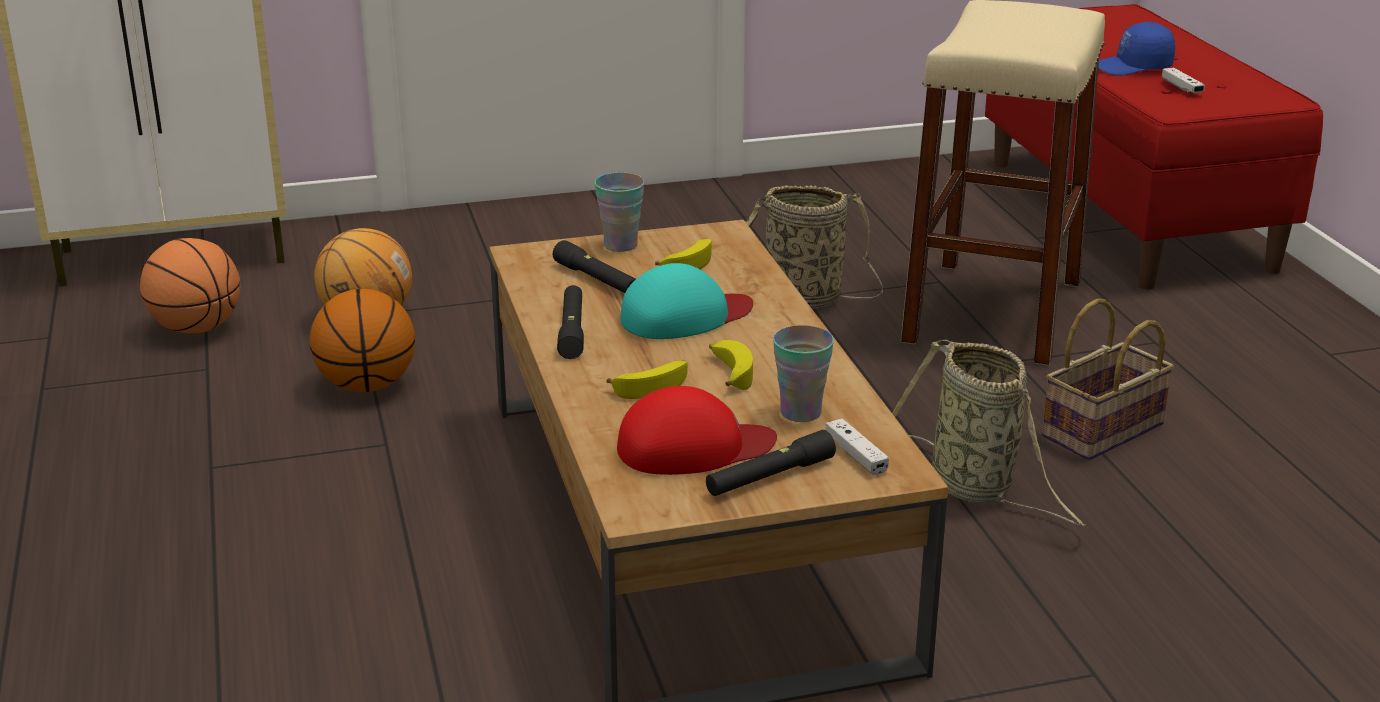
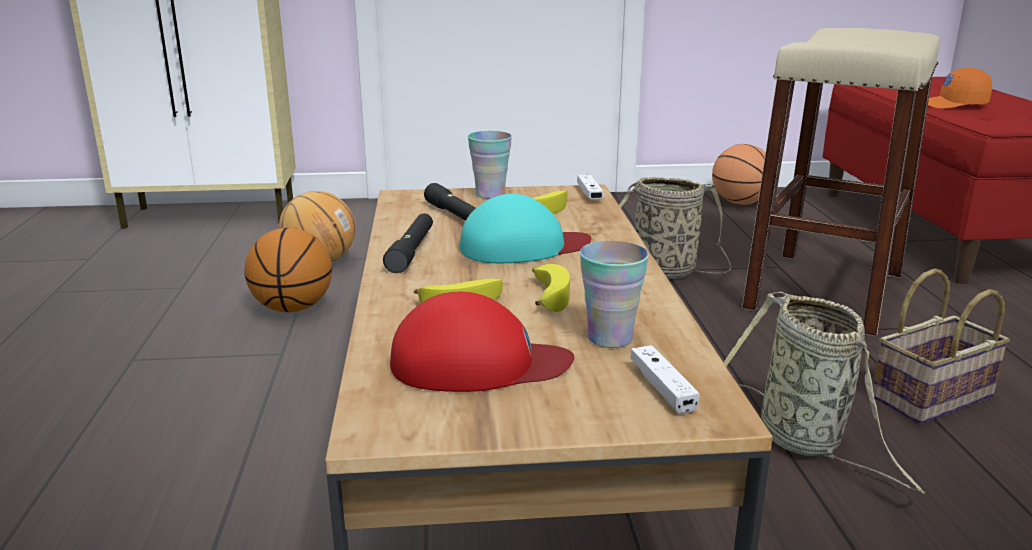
camera: 10 degrees right, 5 degrees down
basketball [140,238,240,333] -> basketball moved to [712,144,766,205]
black flashlight [706,430,836,496] -> none
blue cap [1098,22,1175,76] -> orange cap [928,67,992,109]
white game controller [1162,68,1205,93] -> white game controller moved to [577,174,604,200]

